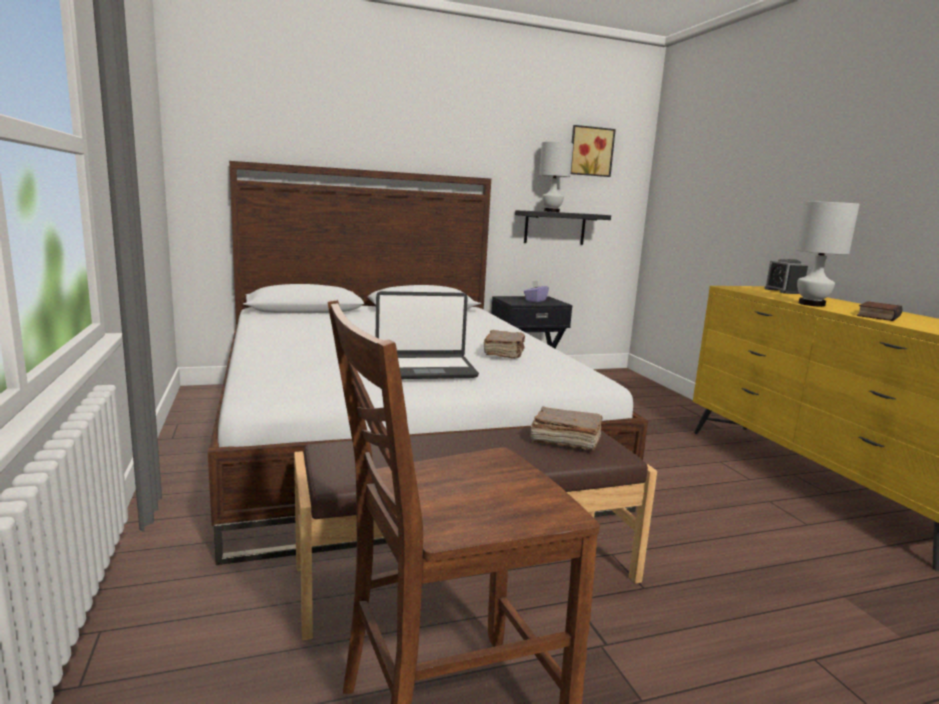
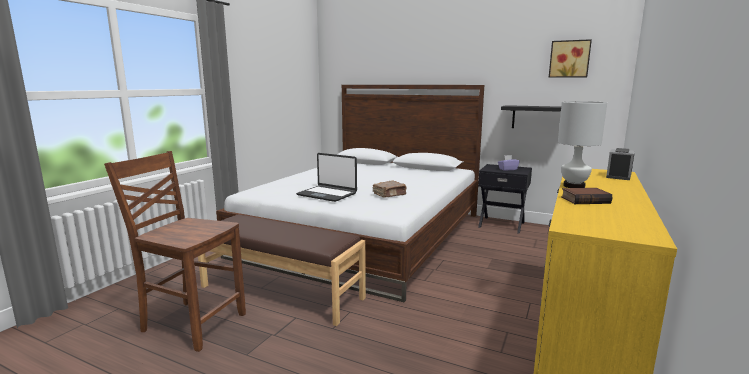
camera: 45 degrees right, 0 degrees up
brown book [530,407,603,450] -> none
white table lamp [539,141,573,212] -> none

